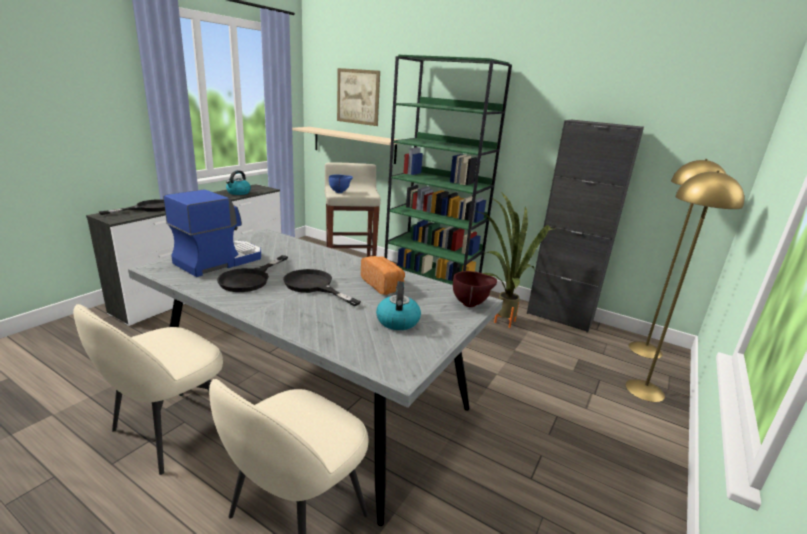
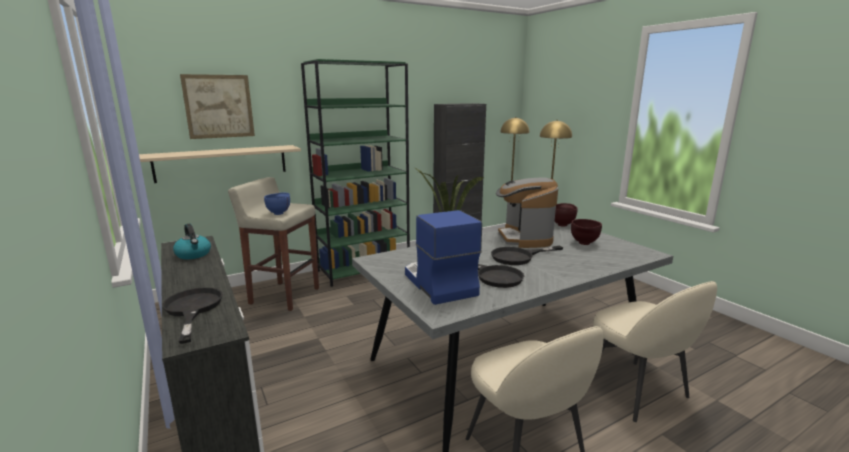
camera: 60 degrees left, 5 degrees down
bread [361,256,405,295] -> coffee machine [496,177,558,248]
kettle [376,281,421,330] -> brown bowl [571,219,602,245]

